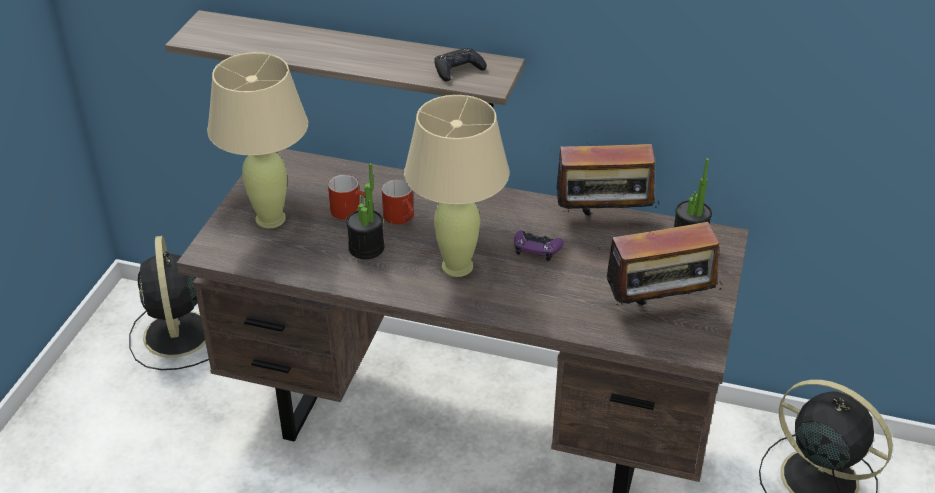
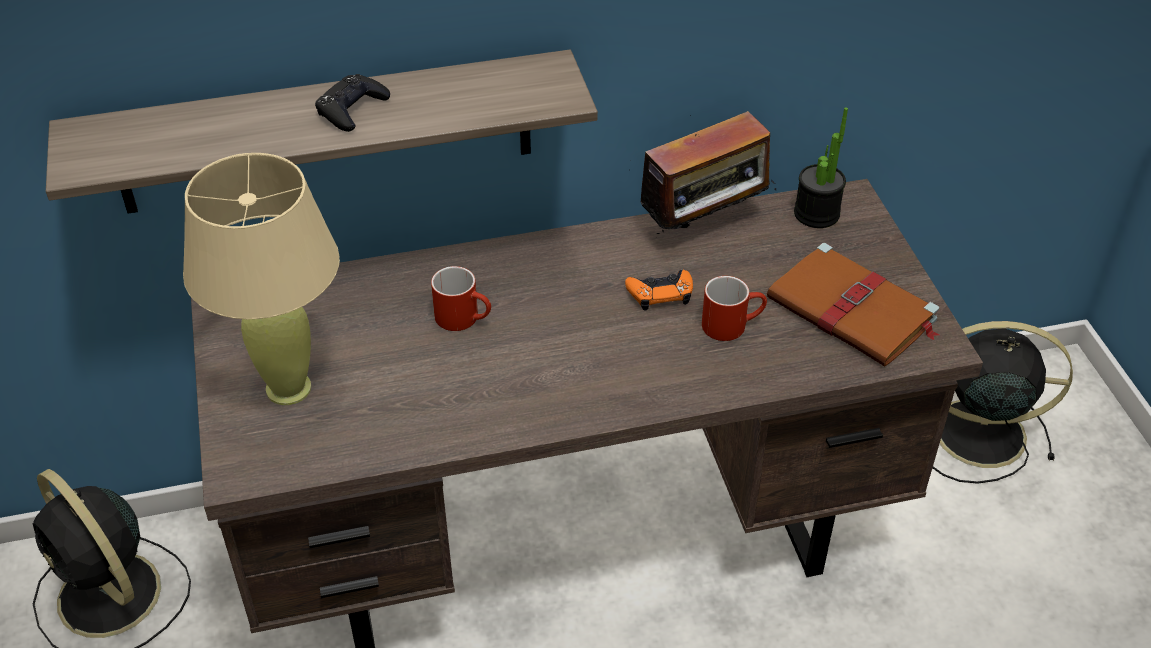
camera: 30 degrees left, 5 degrees up
red mug [328,175,366,220] -> red mug moved to [702,276,767,341]
potted plant [346,163,385,259] -> none
beige table lamp [404,95,510,277] -> none
black game controller [434,48,487,81] -> black game controller moved to [315,74,390,132]
purple game controller [514,230,564,261] -> orange game controller [625,269,693,310]
radio [599,222,722,313] -> brown book [767,243,939,367]

